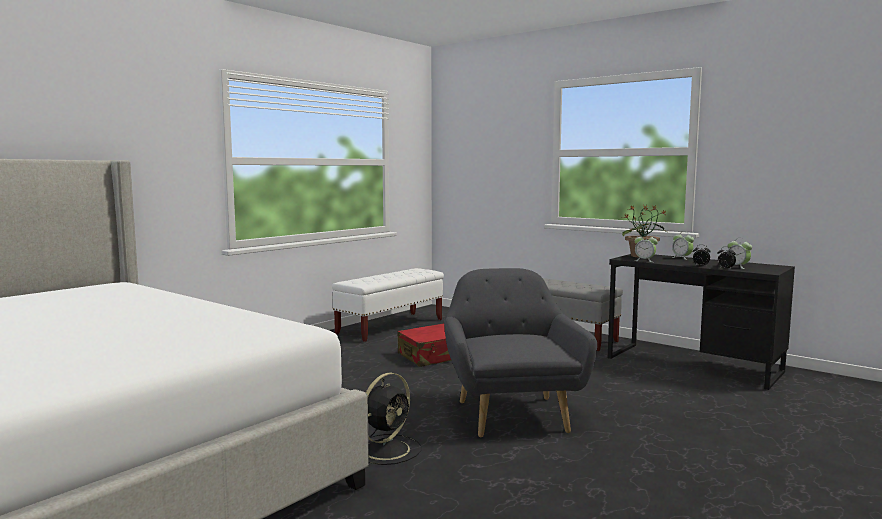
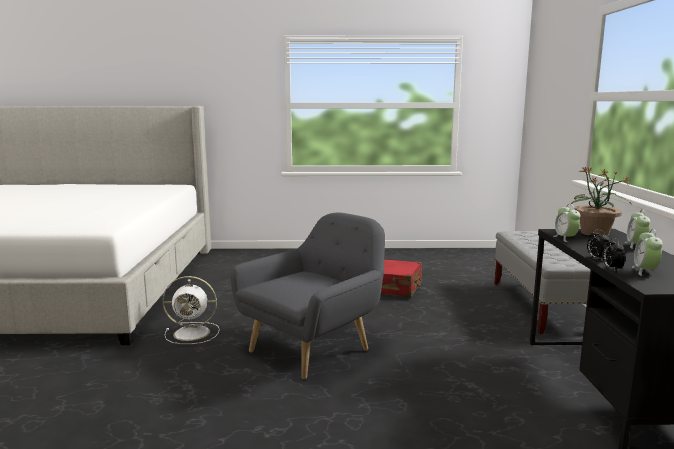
camera: 50 degrees right, 5 degrees up
white bench [332,268,444,342] -> none
black fan [366,372,422,465] -> white fan [162,276,220,344]

